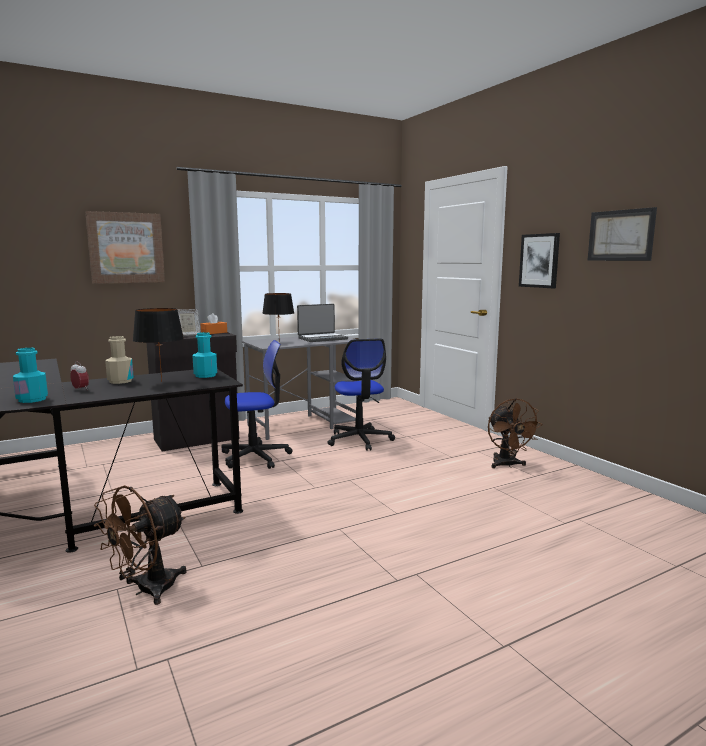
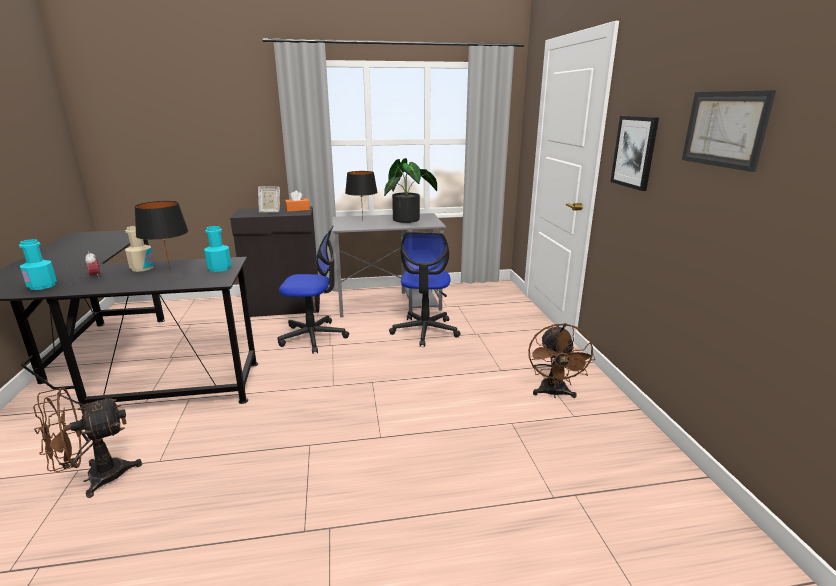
camera: 20 degrees right, 10 degrees up
picture [85,211,165,284] -> none
laptop [297,304,348,342] -> potted plant [384,158,437,223]

